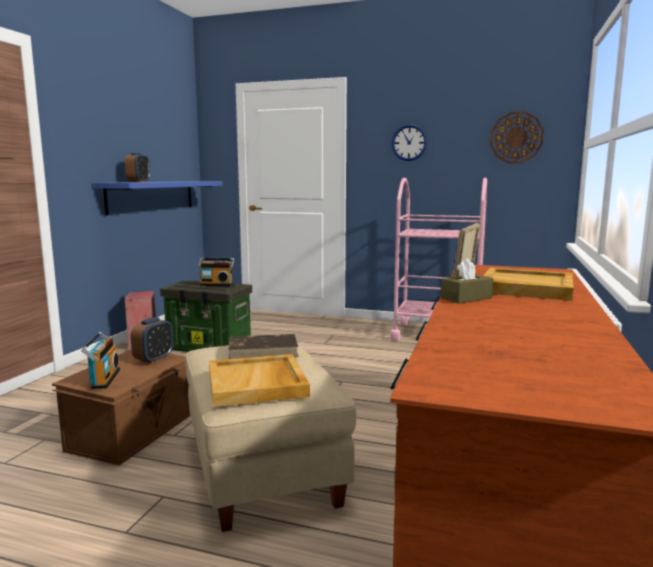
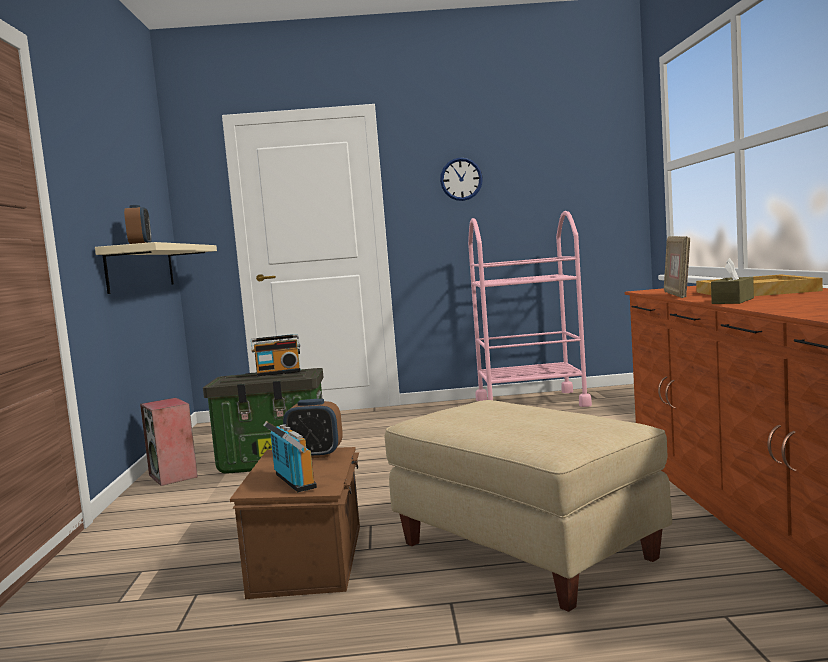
camera: 20 degrees left, 5 degrees down
blue shelf [94,181,223,216] -> beige shelf [95,242,217,294]
alarm clock [131,317,173,364] -> alarm clock turned 90 degrees clockwise [283,399,343,458]
beige tray [209,354,310,407] -> none
brown book [228,334,299,359] -> none
wall clock [490,111,544,164] -> none

